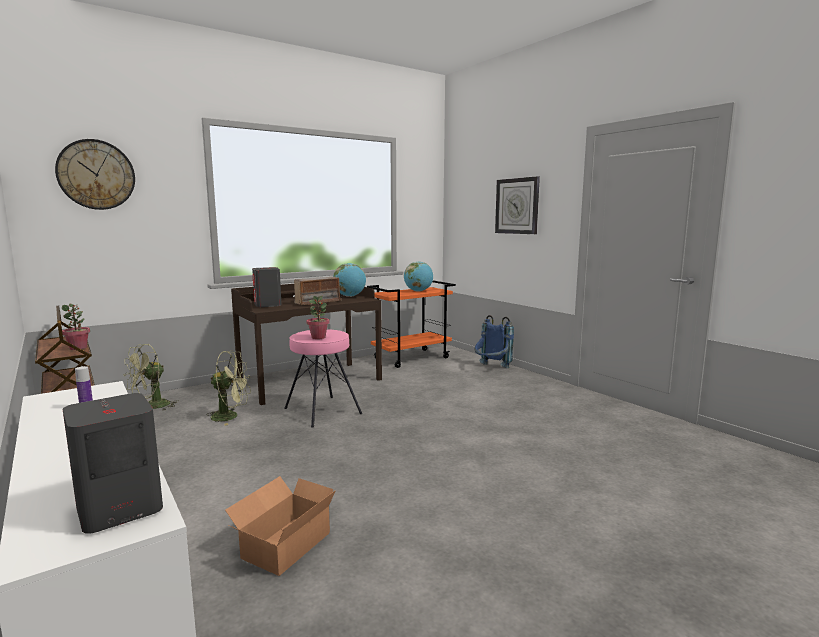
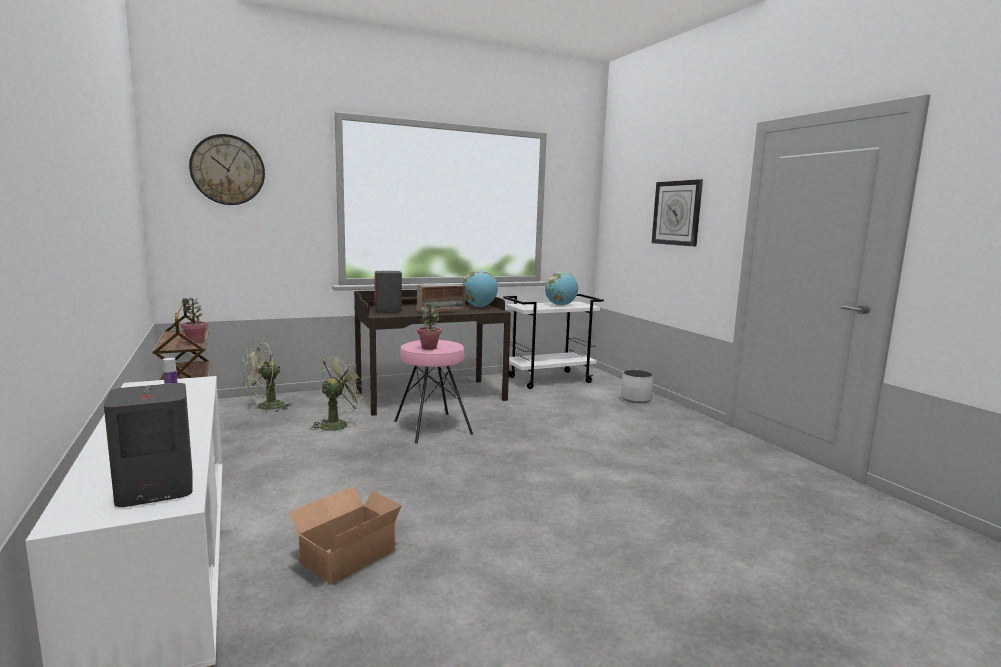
camera: 10 degrees right, 0 degrees up
green fan [206,351,251,426] -> green fan turned 60 degrees counterclockwise [310,354,367,430]
orange cart [367,281,456,368] -> white cart [503,294,604,389]
blue backpack [475,315,514,368] -> white planter [621,370,654,403]

